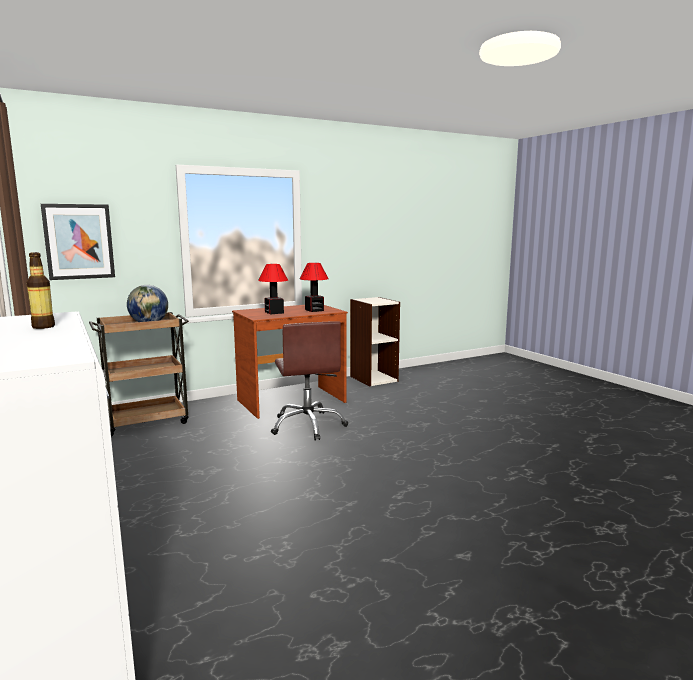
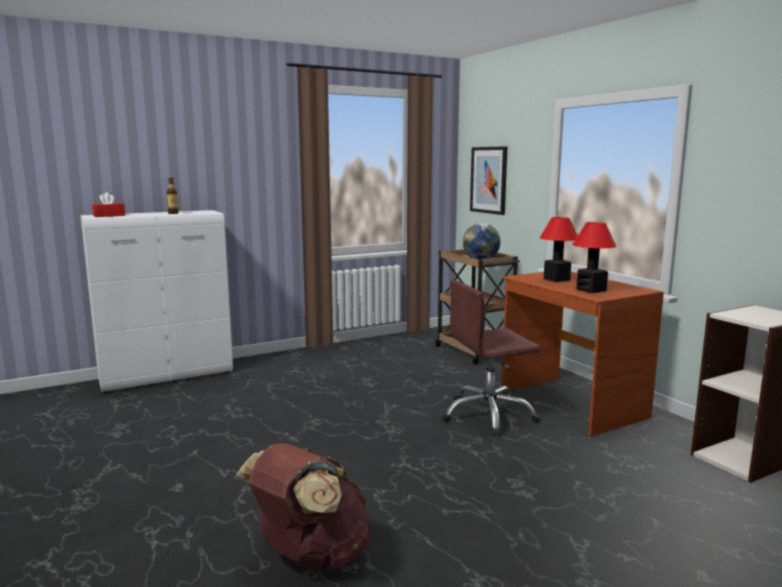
camera: 90 degrees right, 0 degrees up
none -> red tissue box [92,192,125,217]
none -> brown backpack [236,443,371,571]

